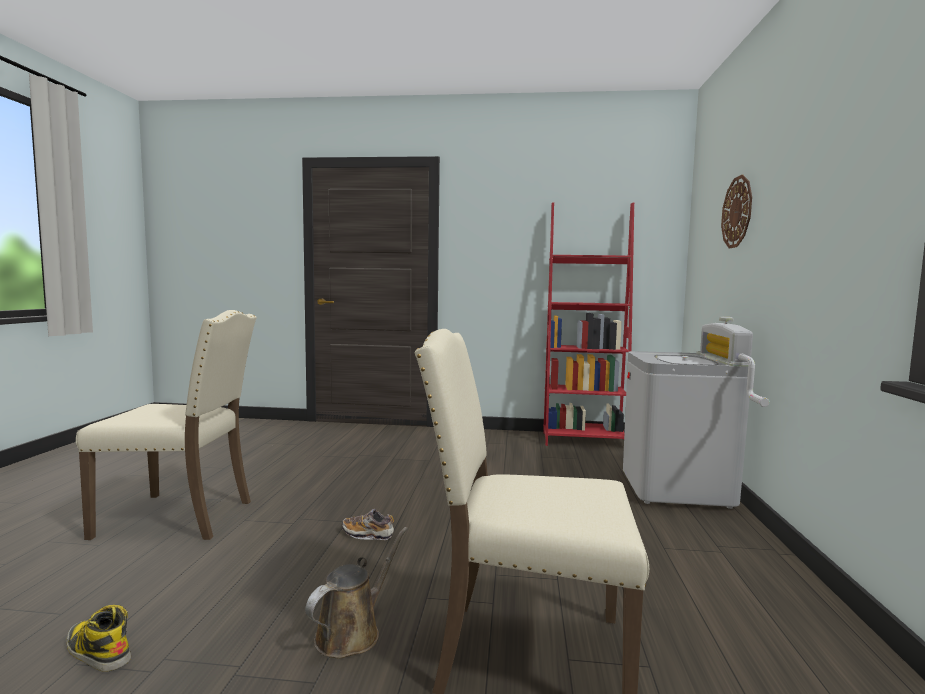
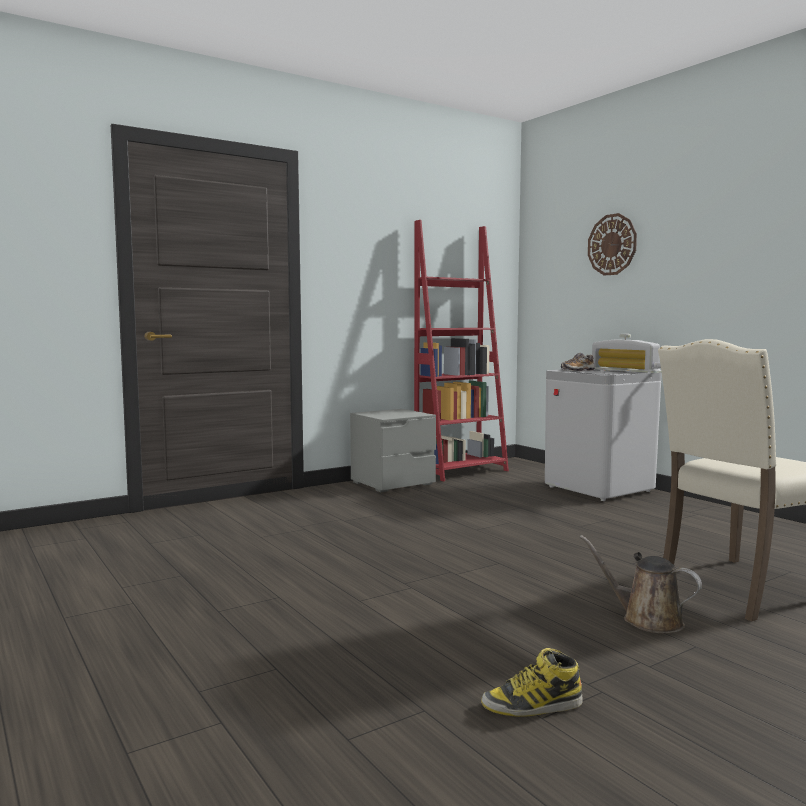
camera: 40 degrees left, 0 degrees up
beige chair [76,310,257,540] -> none
brown watering can [305,527,408,658] -> brown watering can turned 45 degrees counterclockwise [579,535,702,633]
shoe [342,509,394,540] -> shoe moved to [561,353,595,372]
none -> grey nightstand [350,409,436,492]

